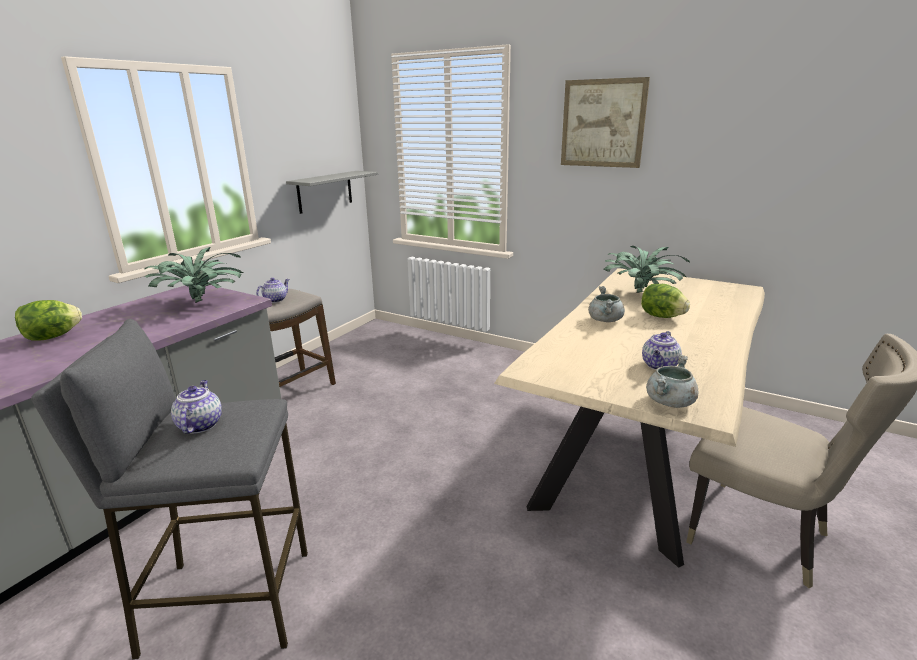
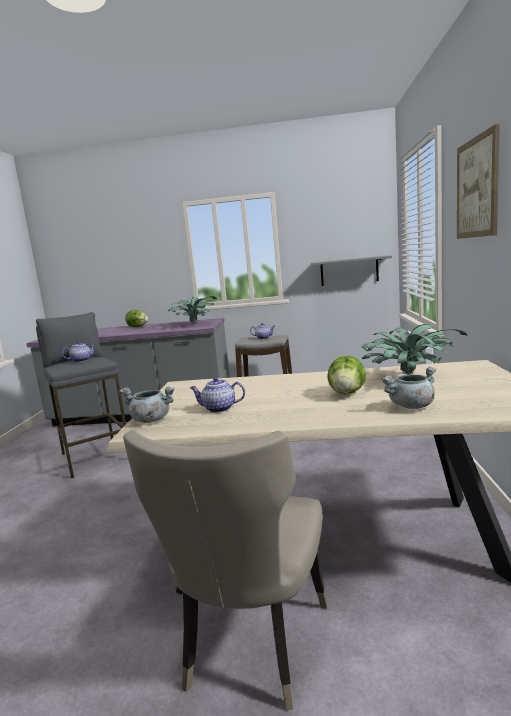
camera: 65 degrees right, 10 degrees down
grey cooking pot [588,286,625,322] -> grey cooking pot moved to [381,367,437,409]

